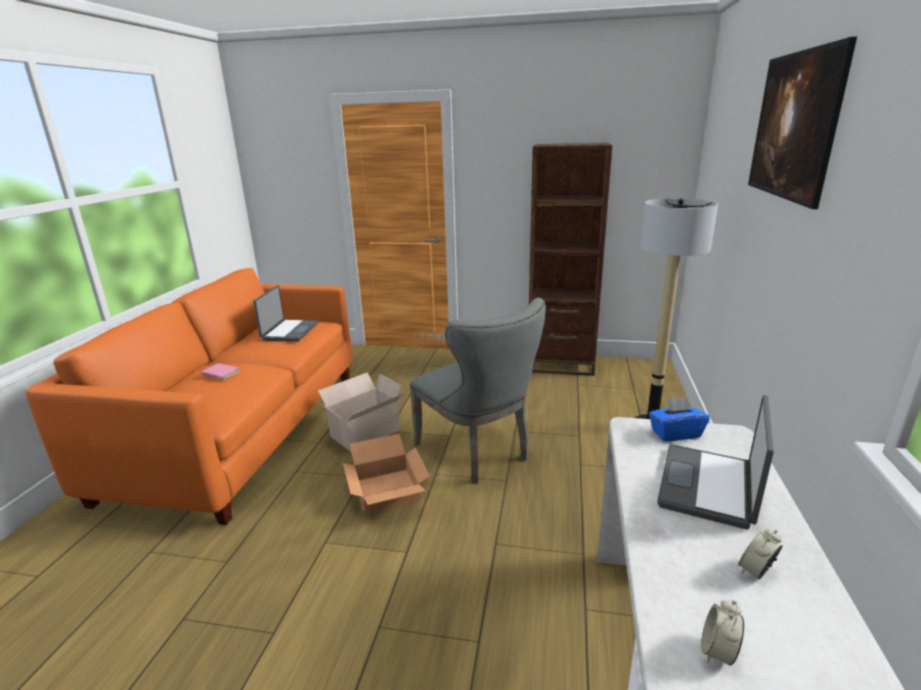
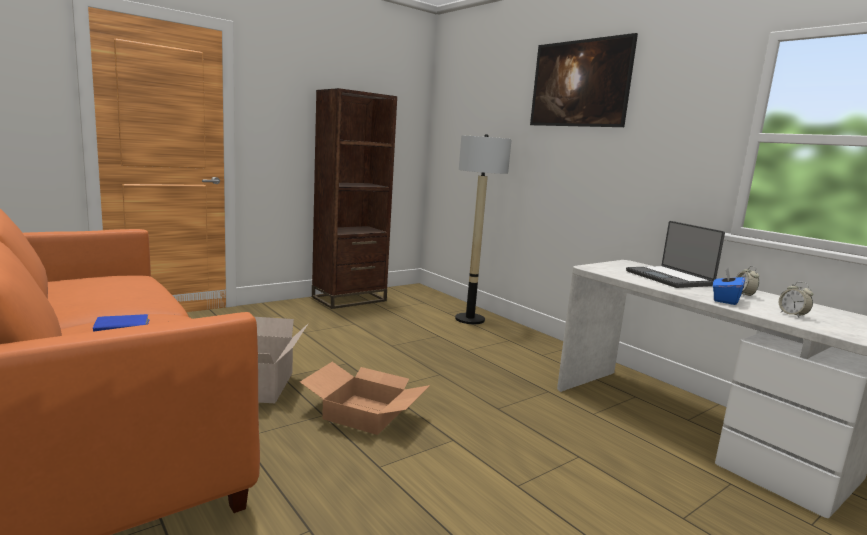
camera: 50 degrees left, 10 degrees down
pink book [201,363,240,380] -> blue book [93,314,149,332]
laptop [253,285,318,342] -> none
grey chair [410,298,546,484] -> none
blue tissue box [649,397,710,442] -> blue tissue box moved to [713,268,745,305]

